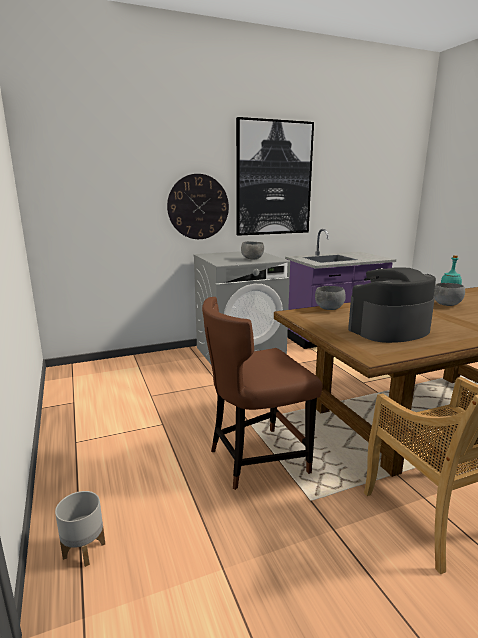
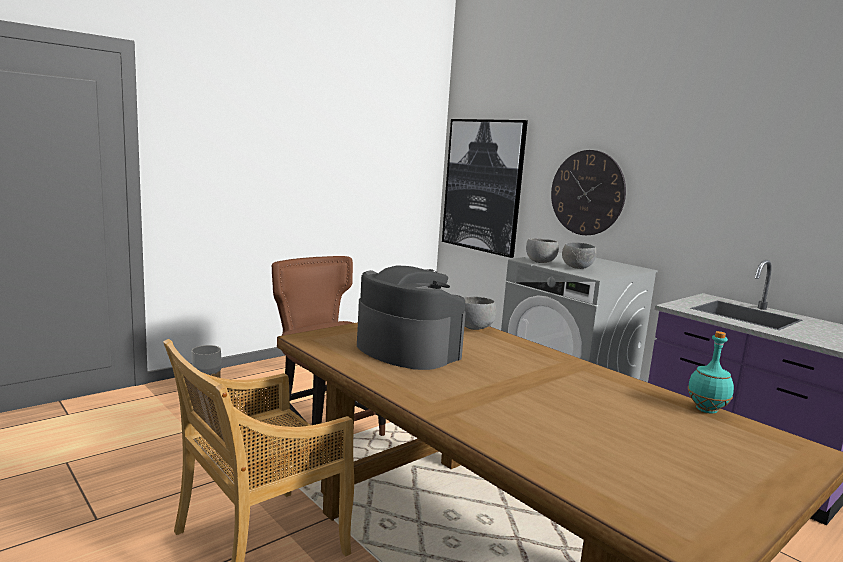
camera: 70 degrees right, 5 degrees down
picture [236,117,314,236] -> picture moved to [442,119,528,258]
grey bowl [434,283,465,306] -> grey bowl moved to [526,238,559,263]

